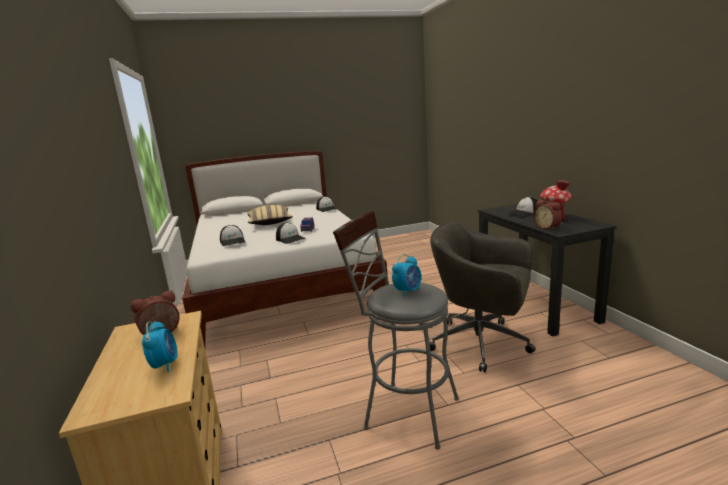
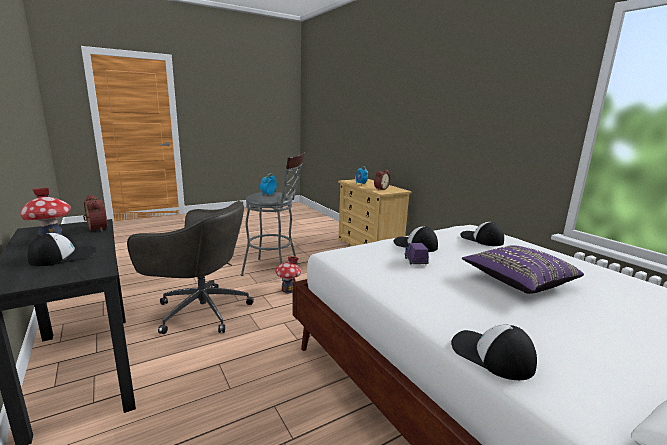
camera: 165 degrees right, 0 degrees up
beige pillow [248,205,293,225] -> purple pillow [462,245,584,294]
none -> toy house [275,256,301,293]

